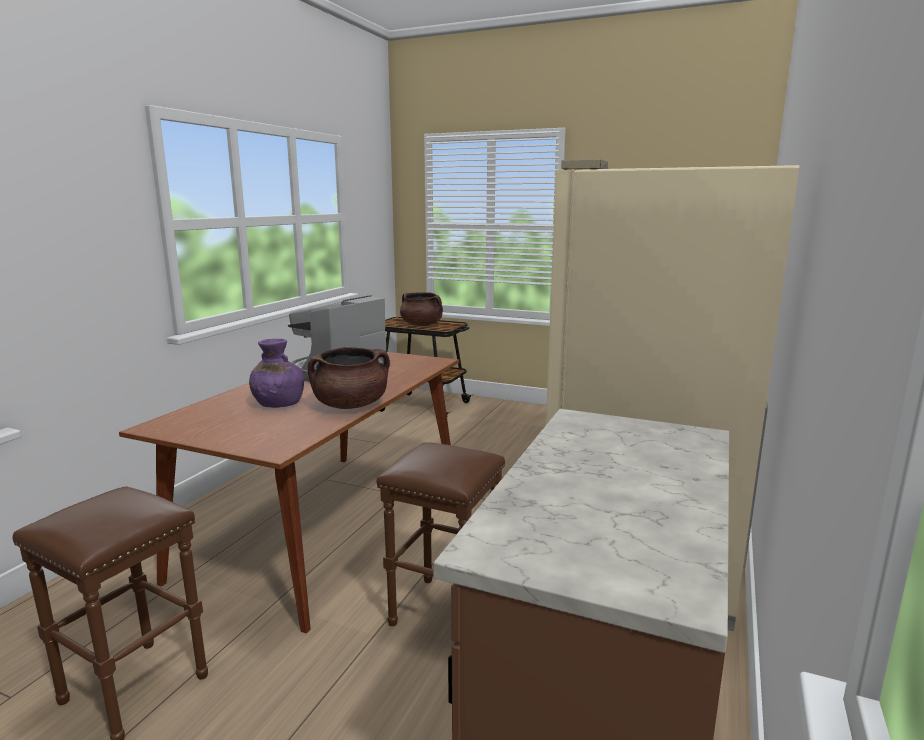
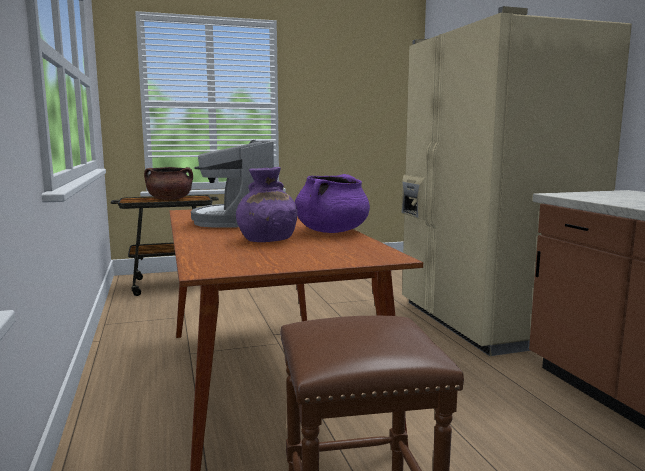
camera: 40 degrees left, 5 degrees down
brown cooking pot [308,347,390,409] -> purple cooking pot [295,174,370,233]
brown stool [377,442,505,626] -> none

